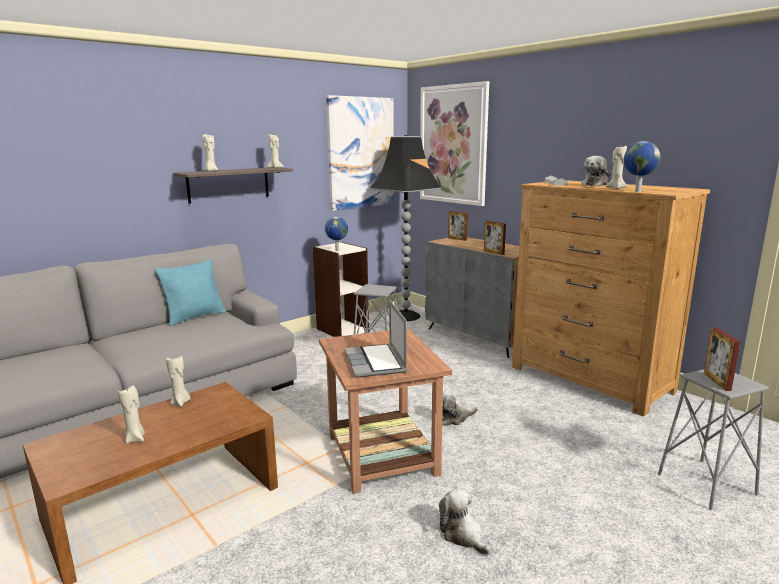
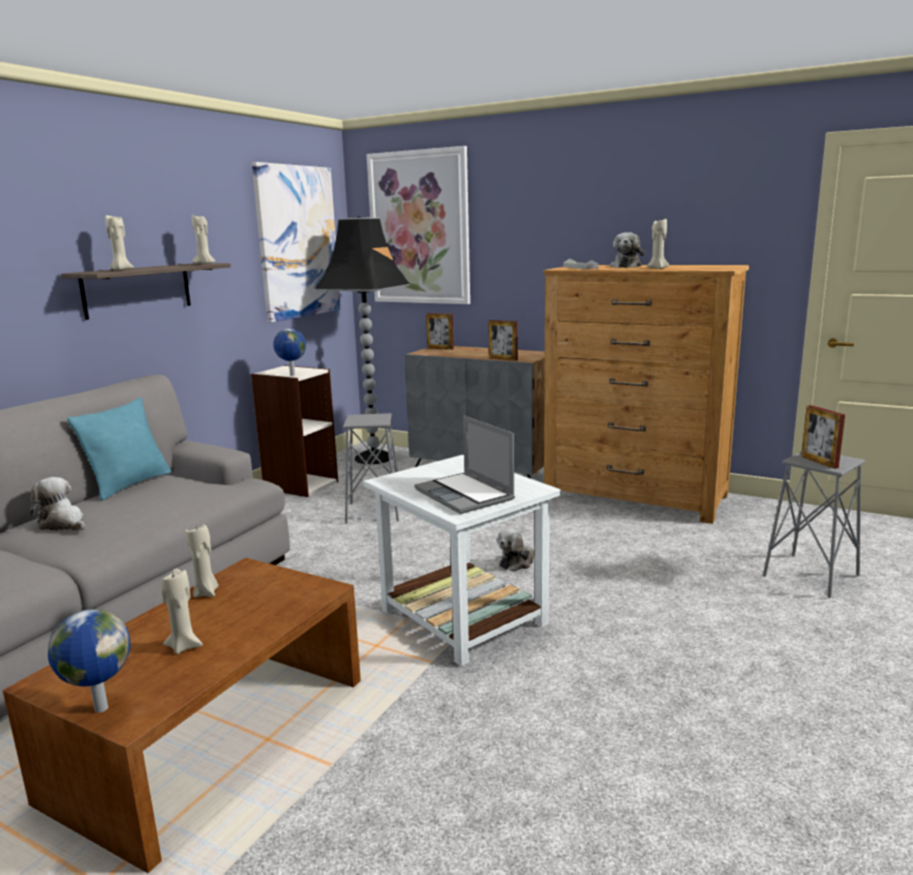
camera: 20 degrees left, 0 degrees up
brown side table [319,328,452,494] -> white side table [363,455,562,666]
plush toy [439,489,491,555] -> plush toy moved to [30,477,85,531]
globe [624,141,661,192] -> globe moved to [48,609,131,713]

